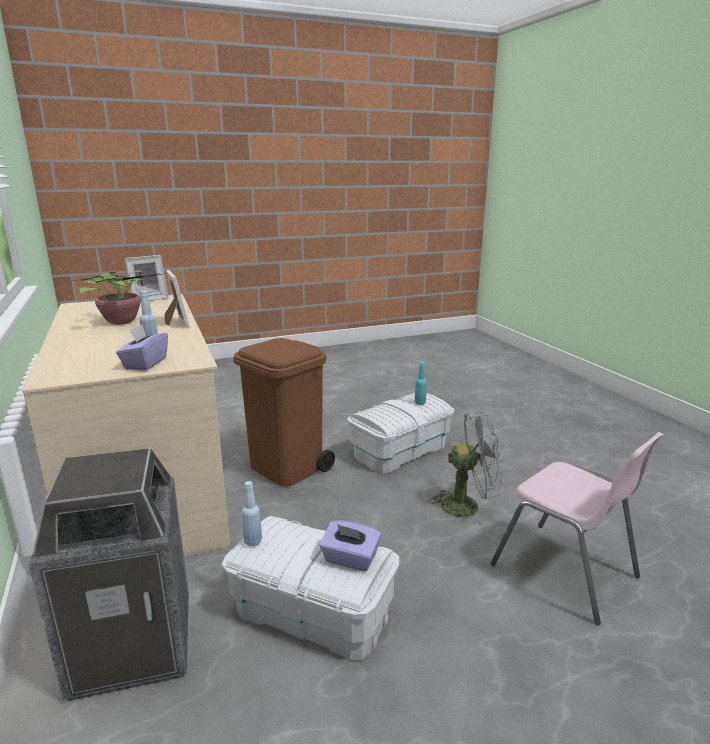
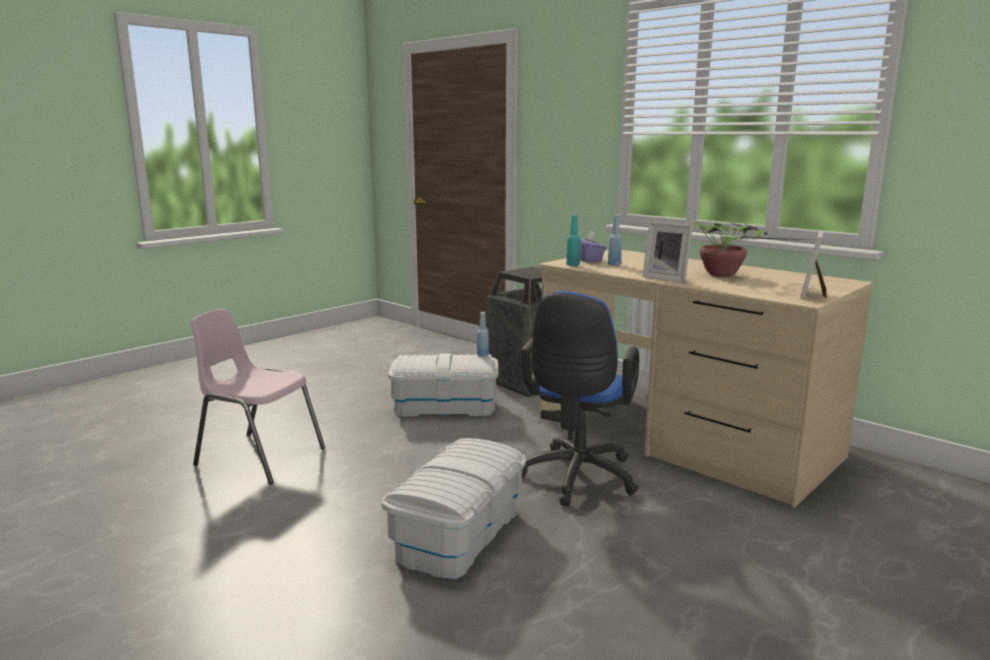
camera: 155 degrees right, 5 degrees down
brown trash can [233,338,335,486] -> blue office chair [521,291,639,506]
purple tissue box [320,520,382,571] -> none
turquoise bottle [415,362,427,405] -> turquoise bottle moved to [566,215,580,266]
grey fan [429,412,504,526] -> none

